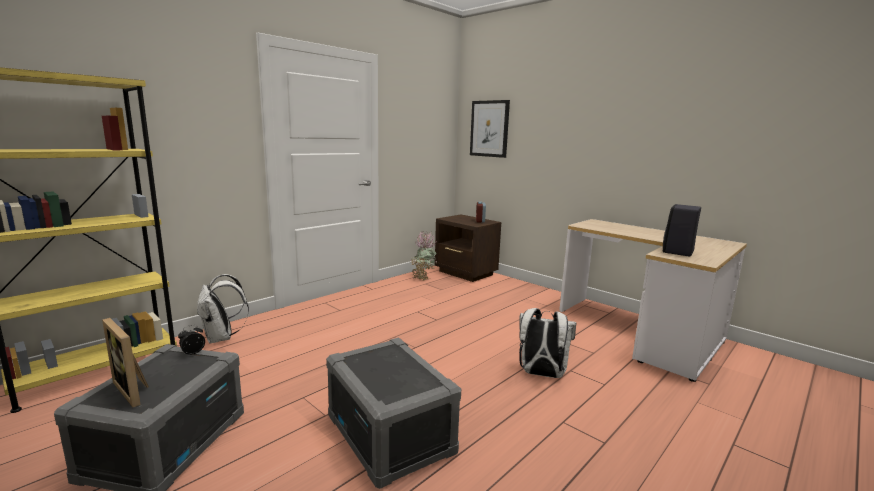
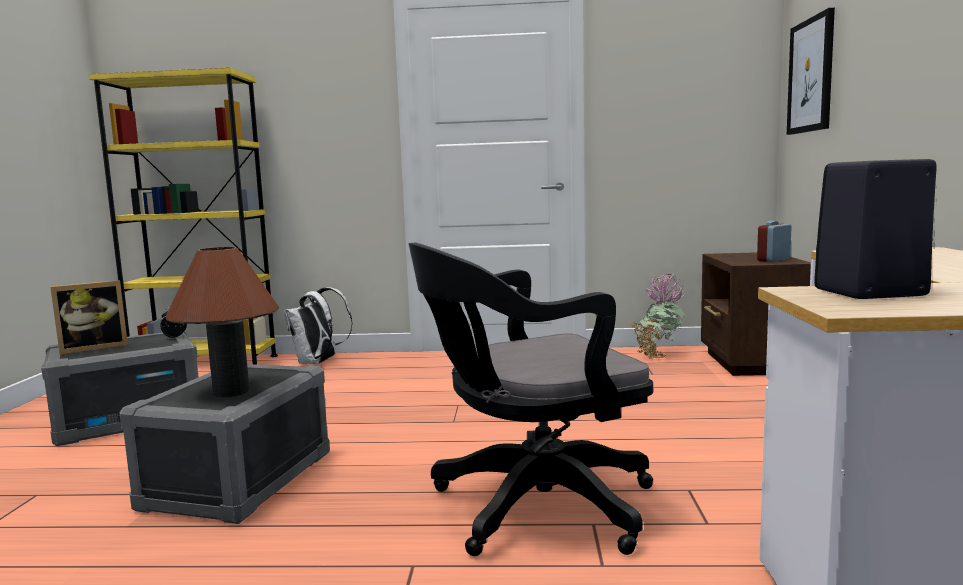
camera: 50 degrees right, 5 degrees down
picture frame [102,318,149,407] -> picture frame turned 120 degrees counterclockwise [50,280,128,354]
white backpack [519,308,576,378] -> black office chair [409,243,653,556]
none -> brown table lamp [166,247,279,398]

